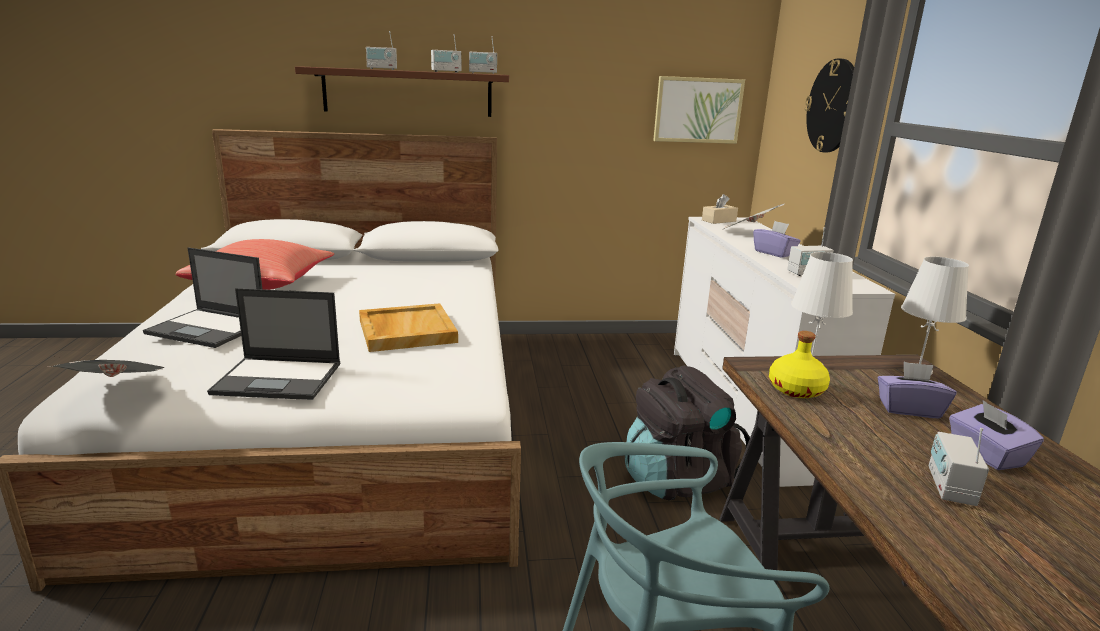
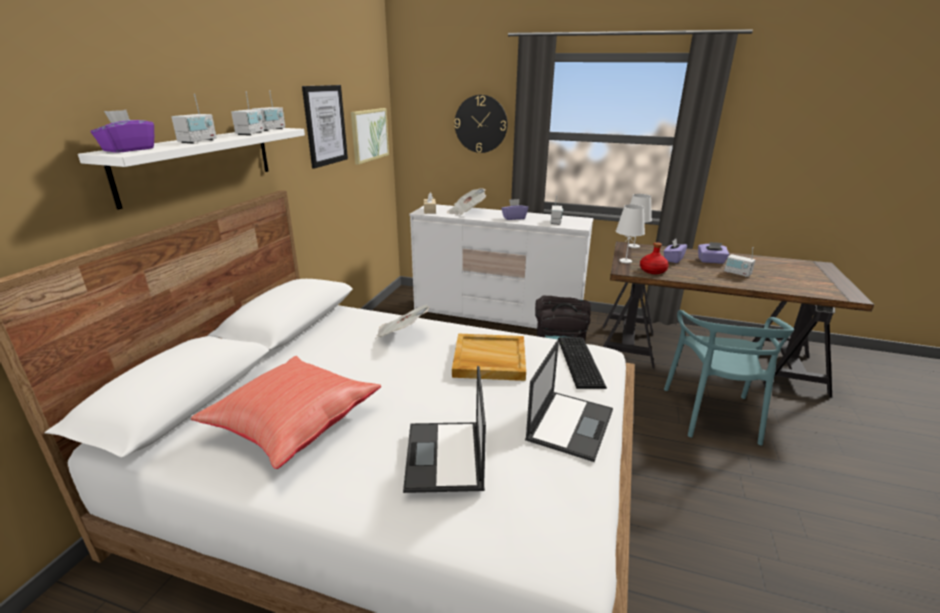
camera: 65 degrees left, 5 degrees up
newspaper [50,360,164,377] -> newspaper moved to [375,304,429,339]
laptop [143,248,262,348] -> laptop turned 135 degrees clockwise [403,366,486,493]
brown shelf [295,66,509,117] -> white shelf [78,128,305,210]
yellow bottle [769,331,830,398] -> red bottle [640,242,669,274]
none -> purple tissue box [91,110,154,153]
none -> picture [302,85,348,169]
none -> keyboard [558,337,607,389]

